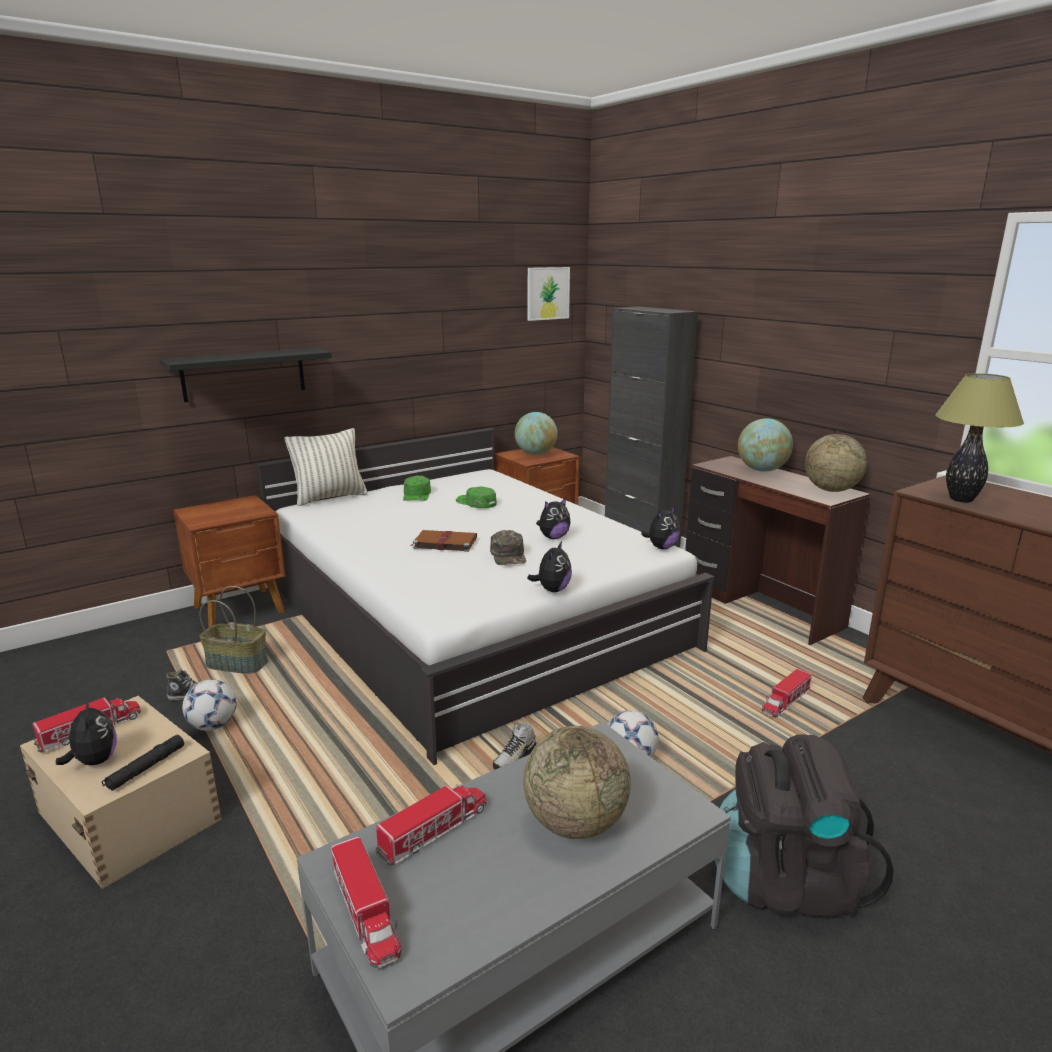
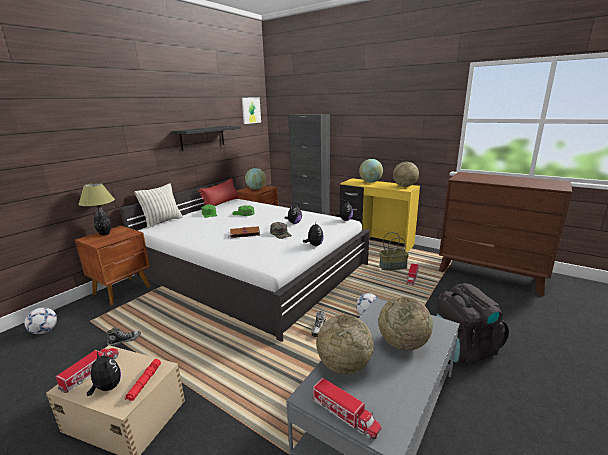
camera: 20 degrees left, 0 degrees up
black flashlight [102,735,184,791] -> red flashlight [125,359,161,401]
black shelf [159,348,332,402] -> black shelf moved to [172,126,241,151]
football [182,679,237,731] -> football moved to [24,307,57,334]
basket [199,586,268,674] -> basket moved to [379,232,409,271]
toy truck [375,784,486,866] -> globe [317,315,373,374]
brown desk [685,456,870,645] -> yellow desk [340,178,420,252]
table lamp [935,373,1024,503] -> table lamp moved to [79,183,115,236]
none -> red pillow [198,178,239,206]

